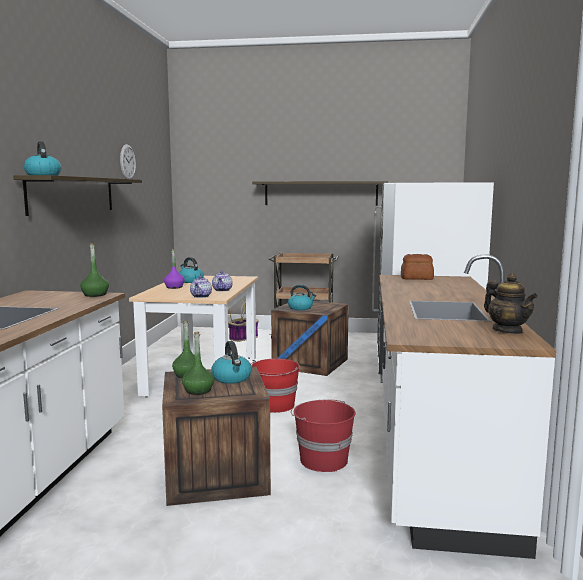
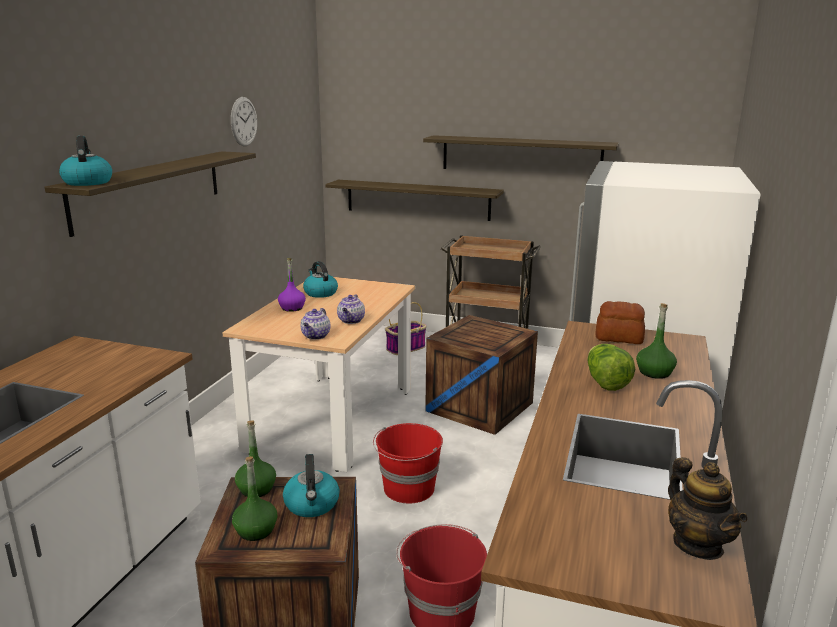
camera: 10 degrees right, 10 degrees up
green bottle [80,243,109,297] -> green bottle moved to [636,303,677,379]
kettle [288,285,316,310] -> none
none -> shelf [325,180,504,221]
none -> lettuce [587,344,635,391]

